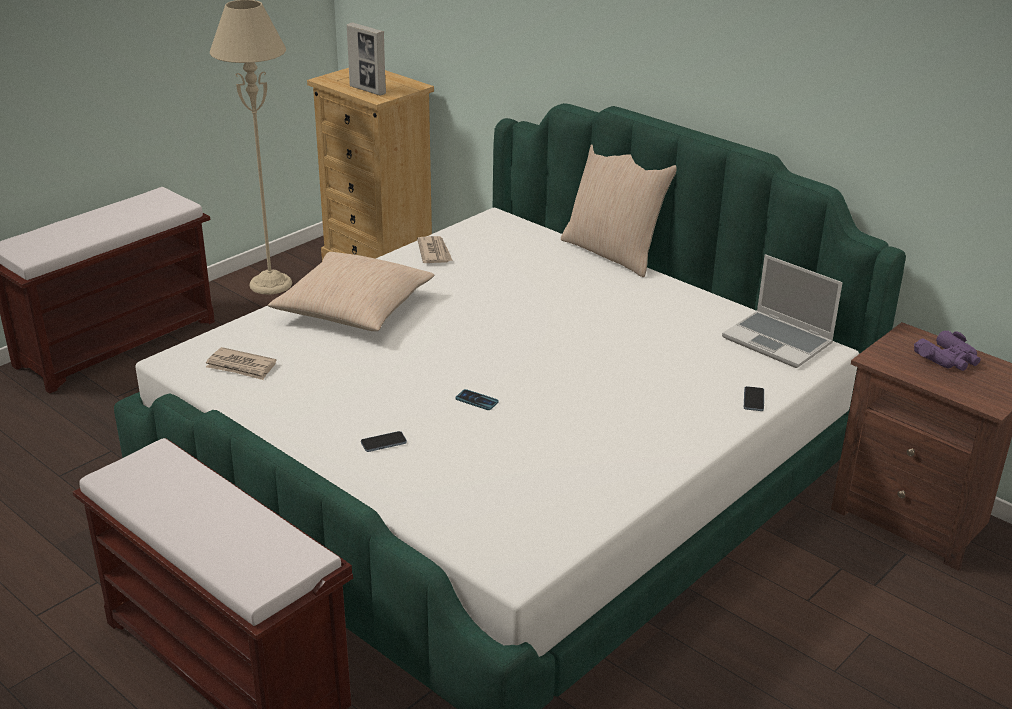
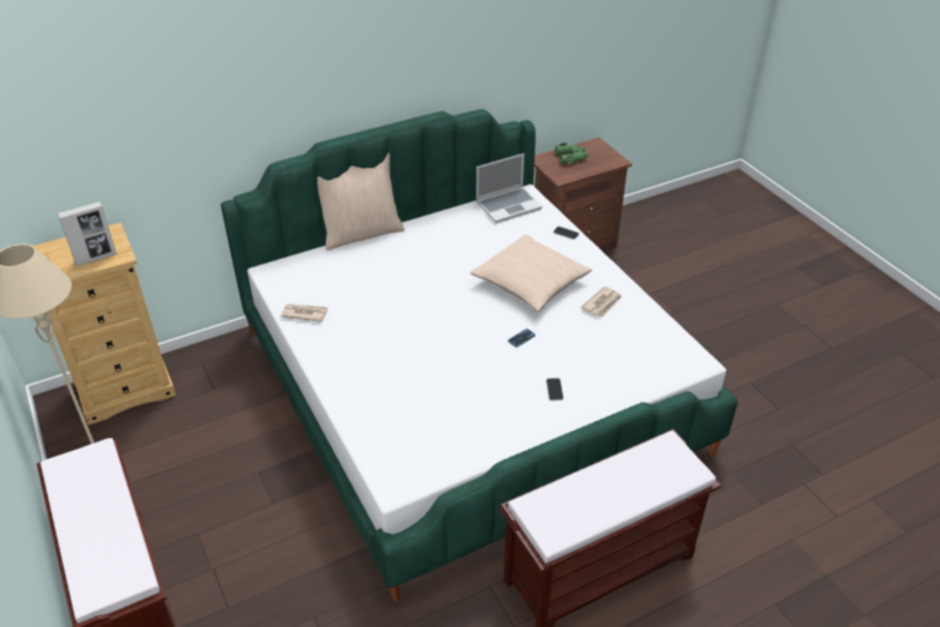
camera: 70 degrees left, 10 degrees up
newspaper [206,347,276,380] -> newspaper moved to [581,286,622,317]
beige pillow [268,252,434,331] -> beige pillow moved to [470,234,592,312]
purple binoculars [914,331,981,371] -> green binoculars [555,142,588,164]

